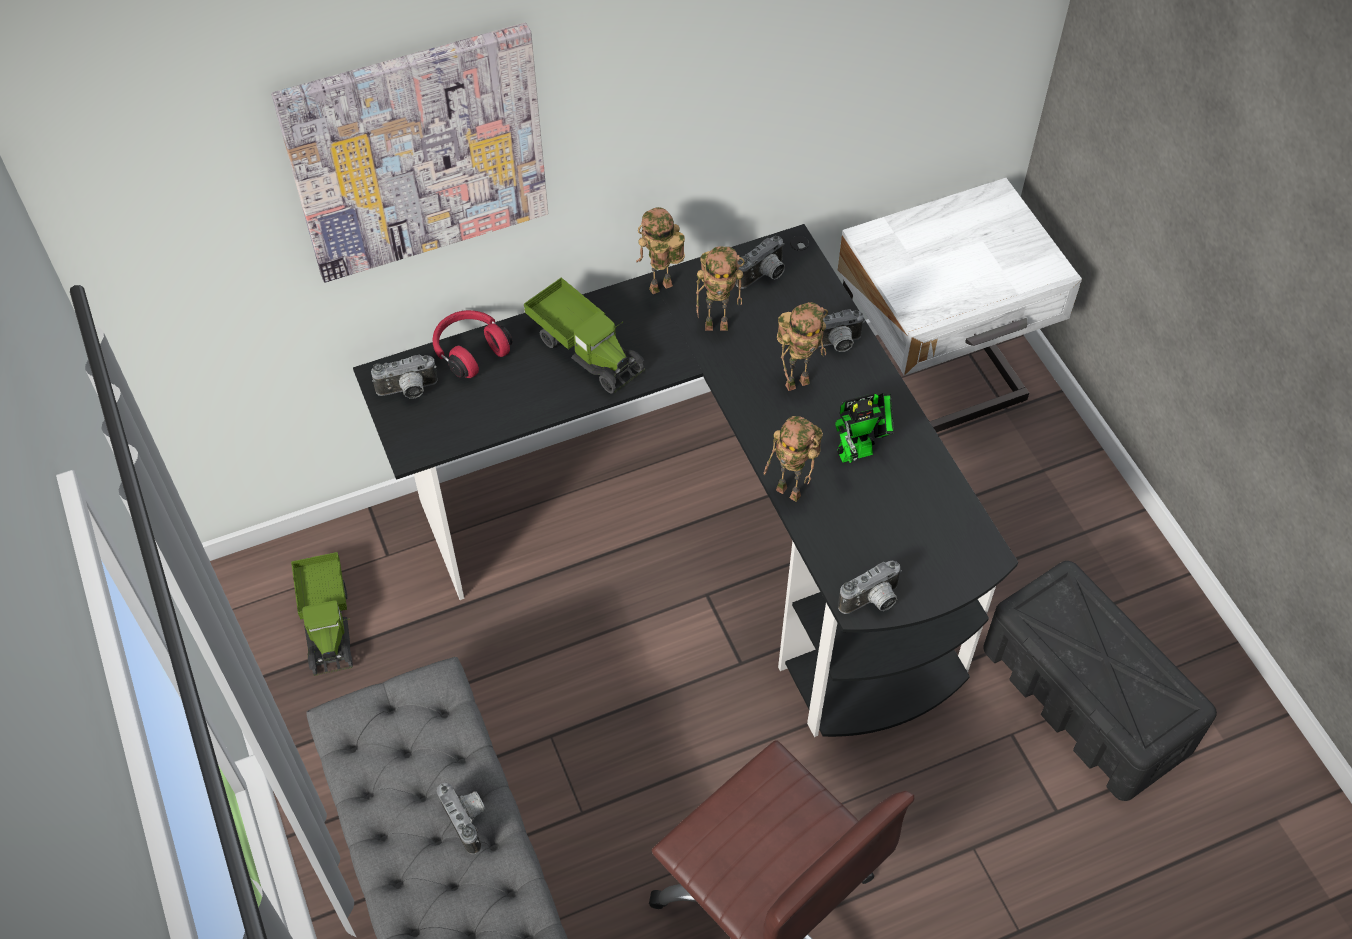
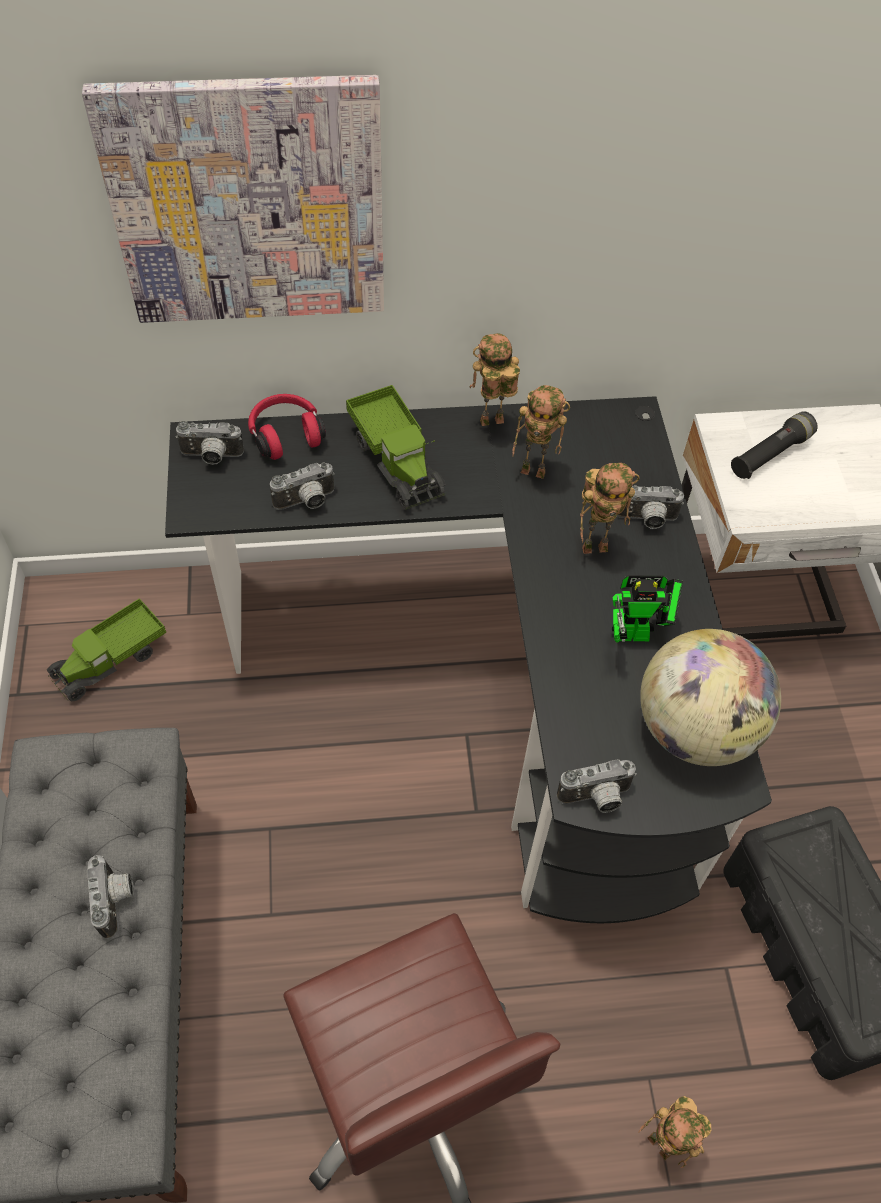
camera: 15 degrees right, 0 degrees up
toy truck [291,552,353,676] -> toy truck turned 45 degrees clockwise [47,598,166,701]
camera [736,236,785,289] -> camera moved to [270,462,335,510]
toy robot [764,416,823,502] -> toy robot moved to [638,1096,711,1168]
none -> globe [640,629,781,766]
none -> black flashlight [731,411,818,479]

